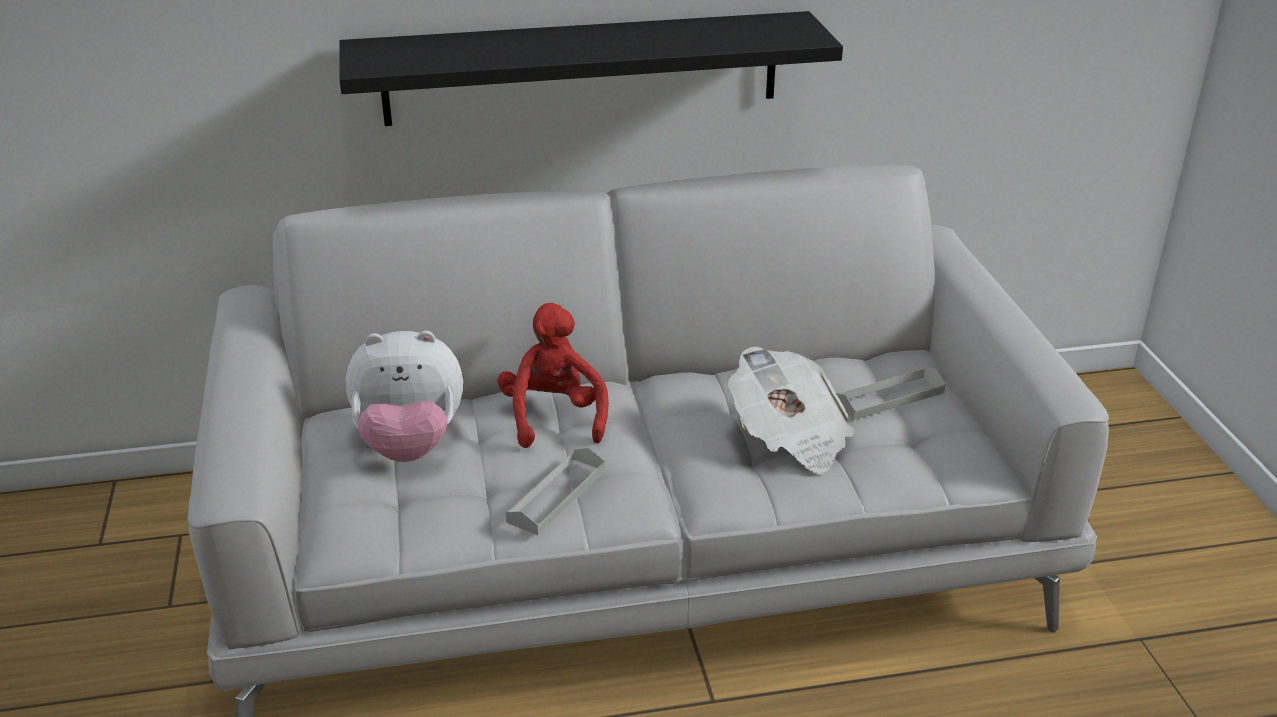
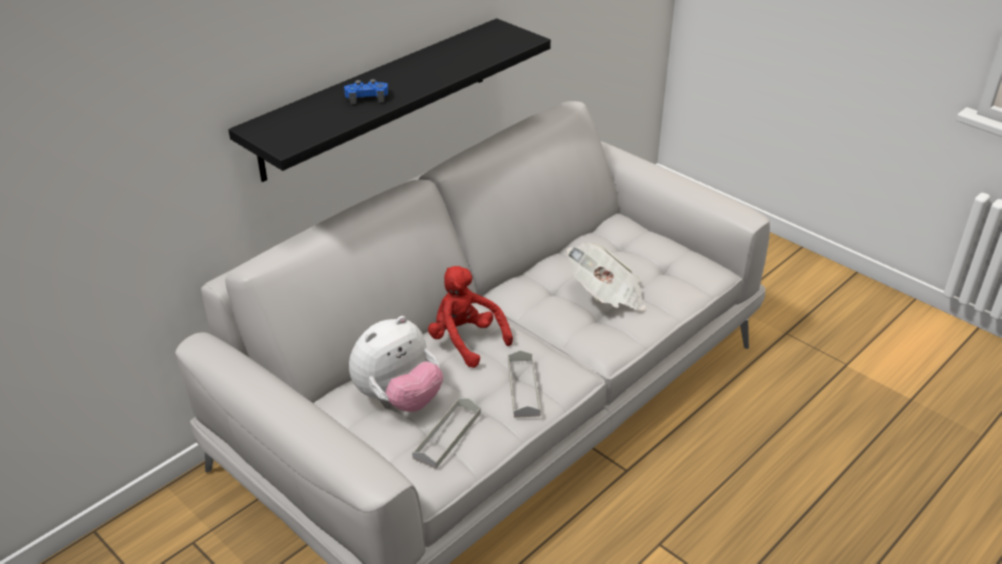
camera: 35 degrees left, 5 degrees up
grey tray [836,367,946,420] -> grey tray moved to [412,398,481,469]
none -> blue game controller [344,79,388,105]

